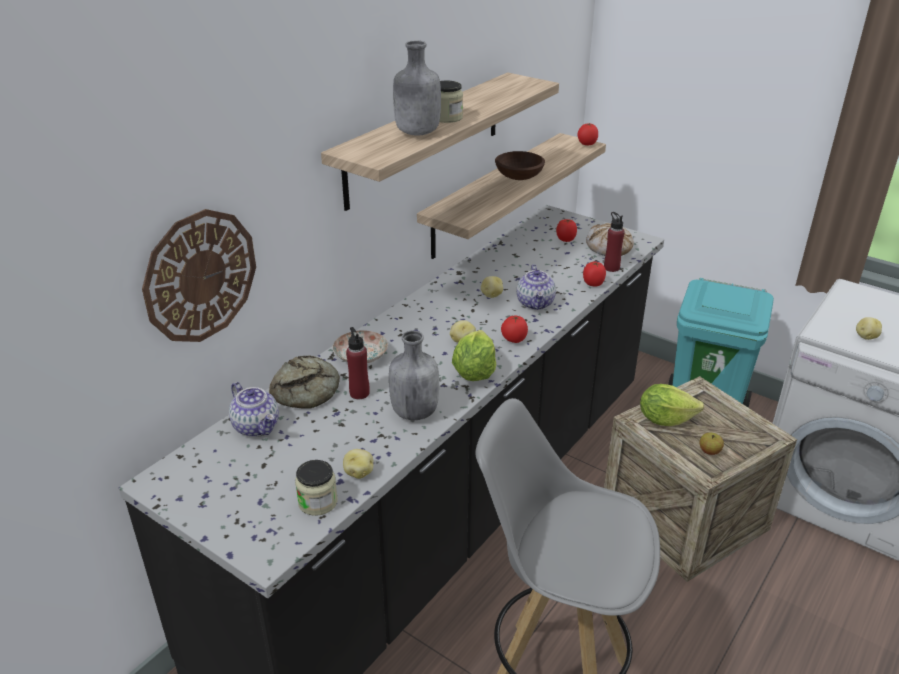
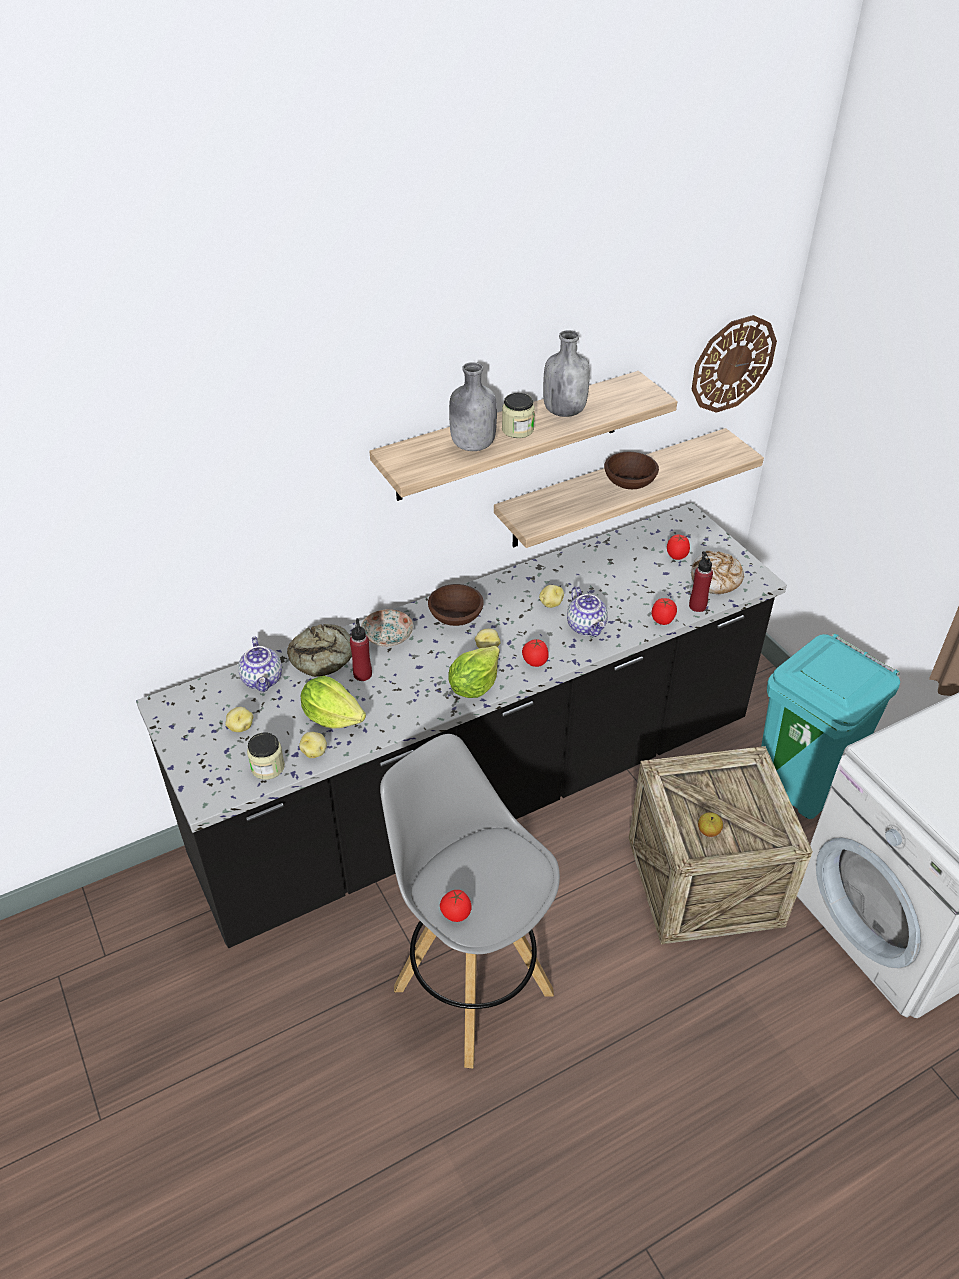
camera: 25 degrees right, 10 degrees up
wall clock [142,209,256,342] -> wall clock moved to [691,315,777,413]
grey bottle [389,331,439,420] -> grey bottle moved to [543,330,590,417]
teapot [517,264,556,310] -> teapot turned 45 degrees counterclockwise [567,586,608,637]
tomato [578,123,598,145] -> tomato moved to [440,890,472,922]
lettuce [640,384,704,426] -> lettuce moved to [301,676,366,729]
potato [856,317,882,340] -> potato moved to [225,707,253,732]
none -> brown bowl [428,584,484,626]

